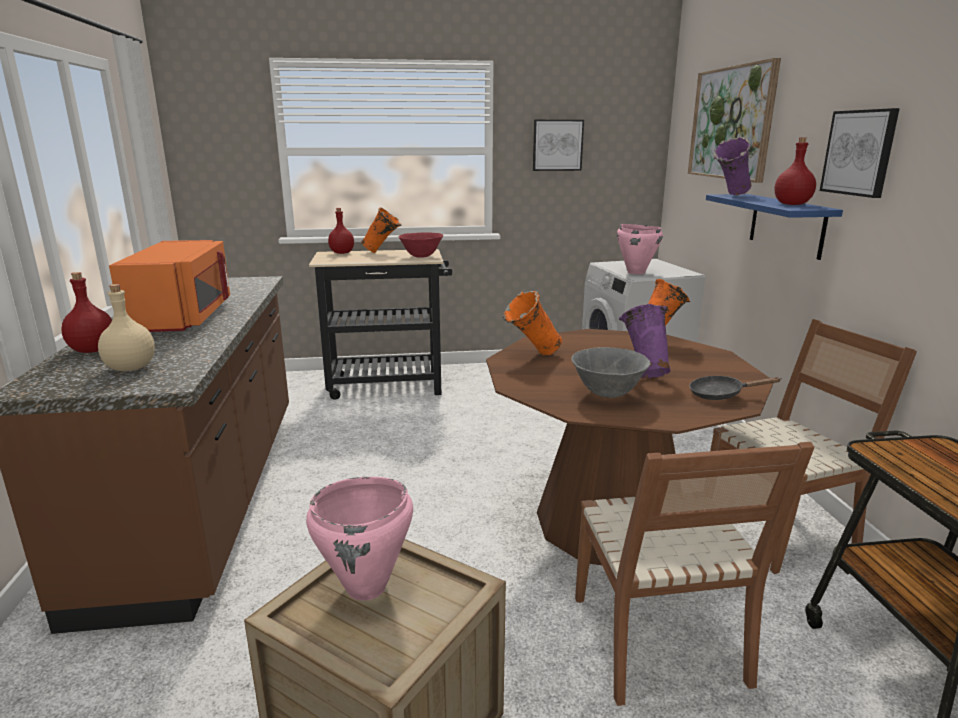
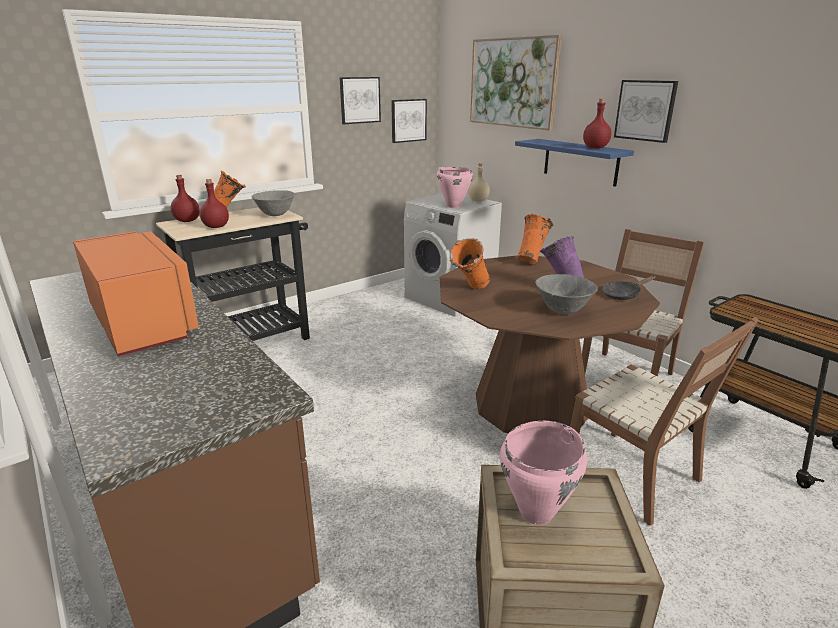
camera: 30 degrees left, 5 degrees up
red bottle [61,272,112,353] -> red bottle moved to [199,179,229,228]
beige bottle [98,284,155,371] -> beige bottle moved to [468,163,490,201]
red bowl [399,232,443,258] -> grey bowl [251,190,295,216]
purple vase [714,137,751,195] -> none
none -> picture [391,99,427,143]

